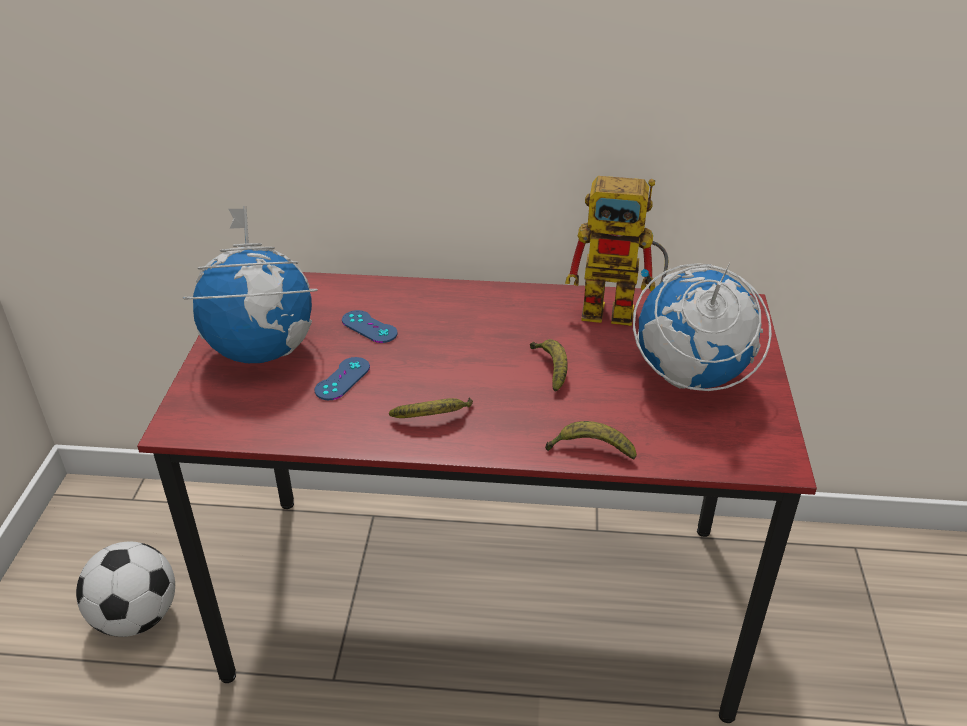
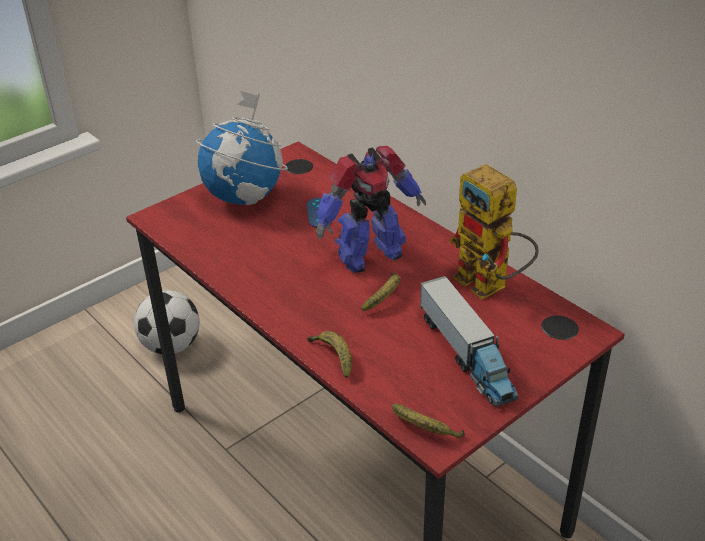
camera: 45 degrees right, 0 degrees up
blue game controller [315,357,370,400] -> none
banana [389,397,473,418] -> banana moved to [392,404,465,438]
globe [633,261,772,391] -> toy truck [420,276,519,407]
none -> toy robot [316,146,426,273]

